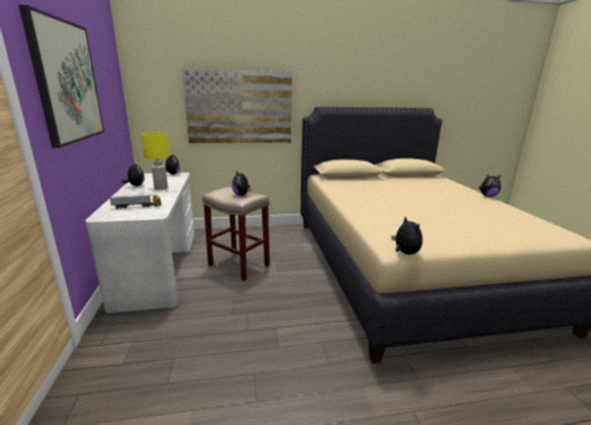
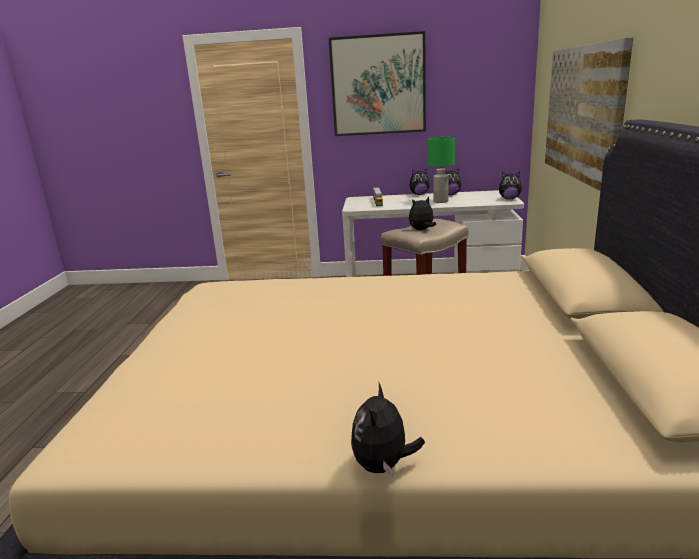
camera: 105 degrees right, 0 degrees up
yellow table lamp [141,132,170,190] -> green table lamp [427,137,455,203]
plush toy [391,216,423,255] -> plush toy moved to [409,169,429,195]

